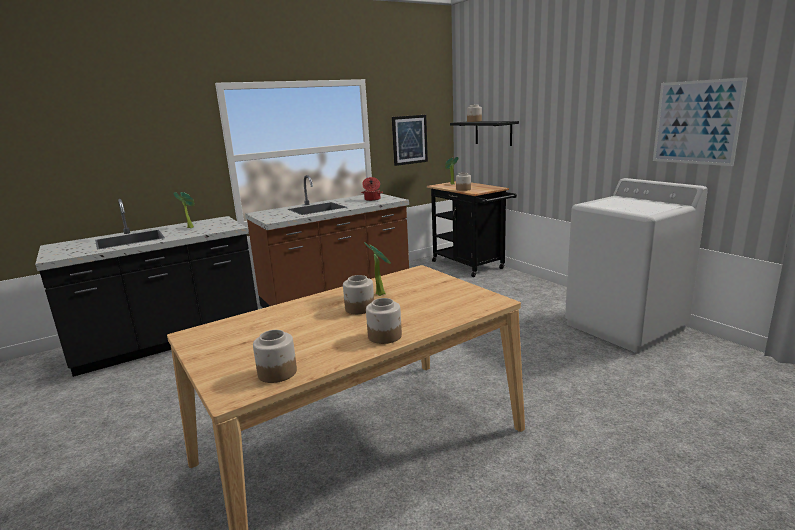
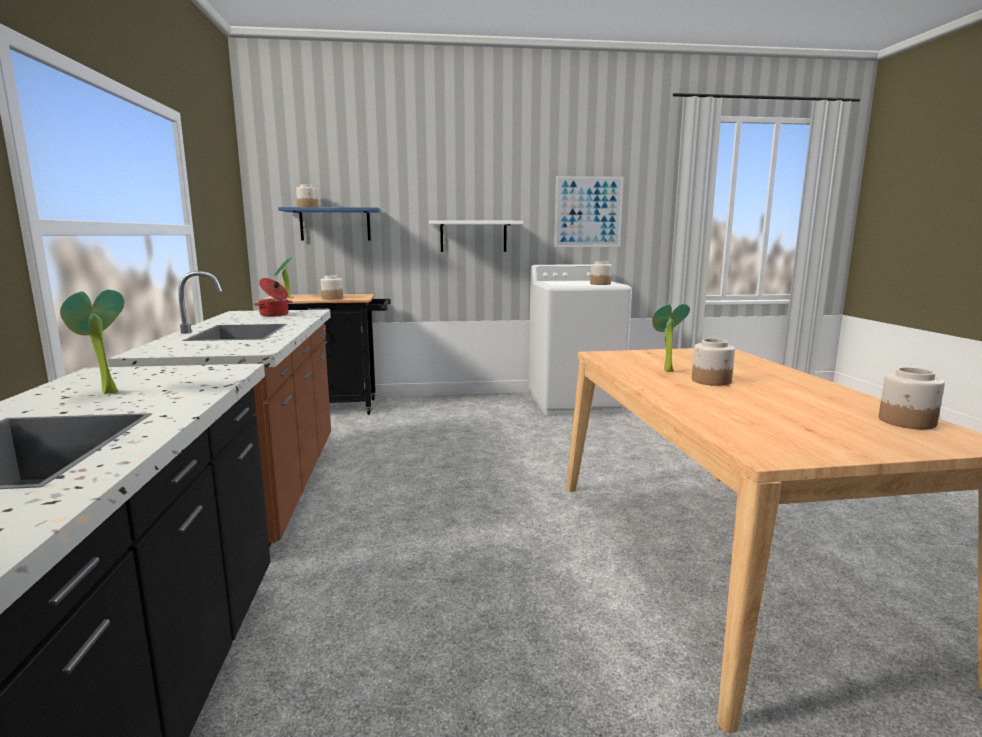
camera: 65 degrees left, 5 degrees down
jar [366,298,402,344] -> jar moved to [590,261,612,285]
picture [392,115,428,166] -> none
black shelf [450,121,519,146] -> blue shelf [278,207,381,240]
none -> white shelf [429,220,523,252]

